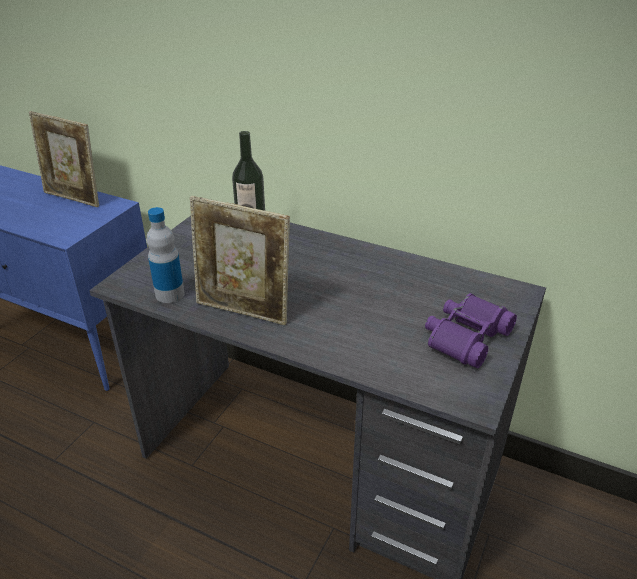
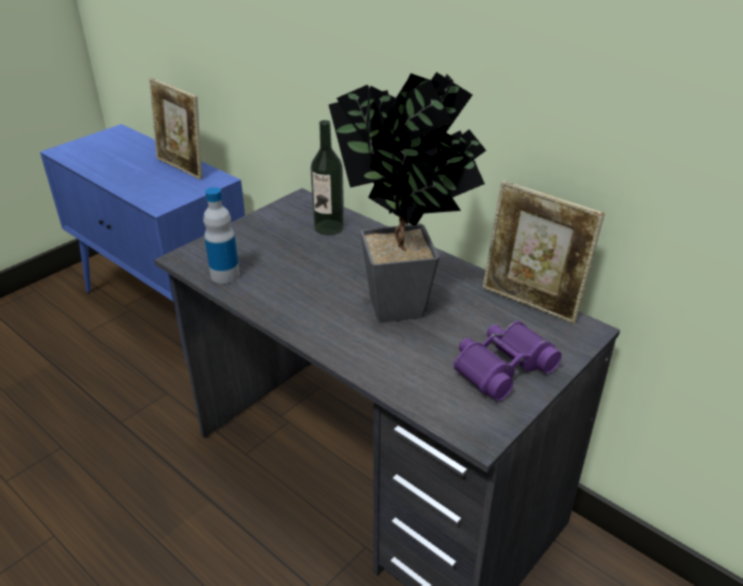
camera: 15 degrees right, 0 degrees up
picture frame [190,196,290,325] -> picture frame moved to [483,181,605,324]
none -> potted plant [328,72,486,323]

